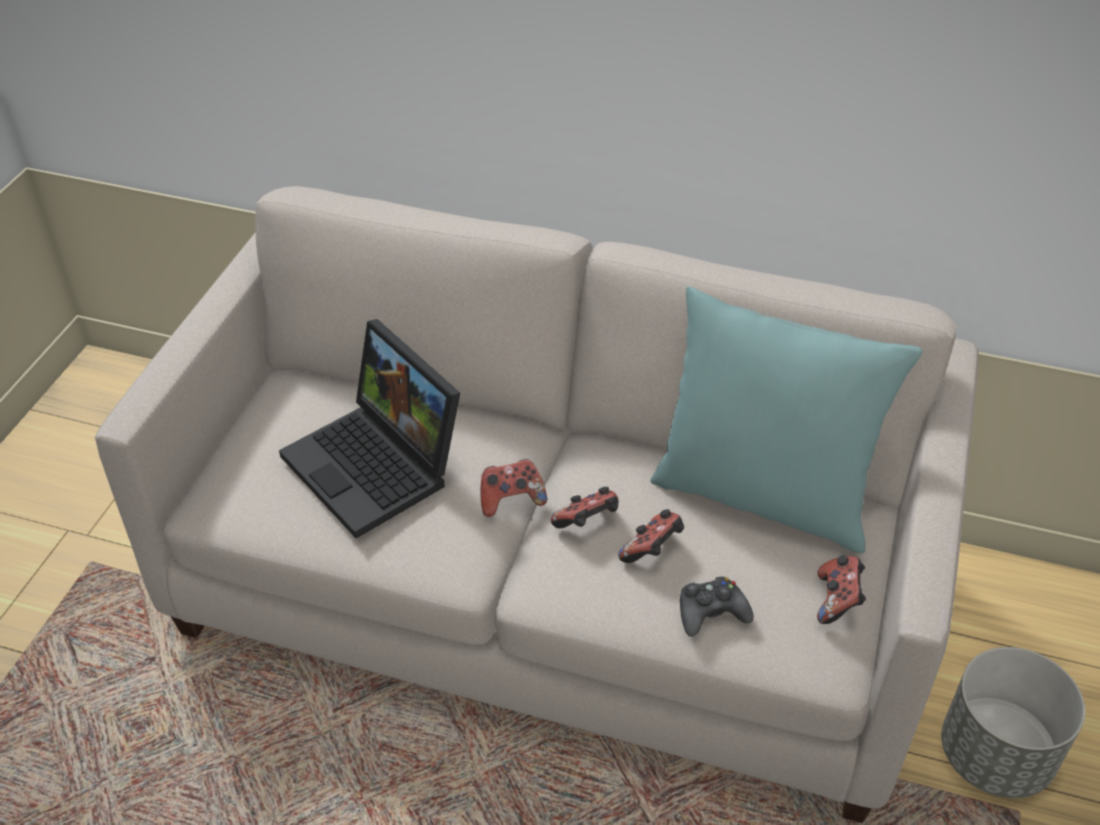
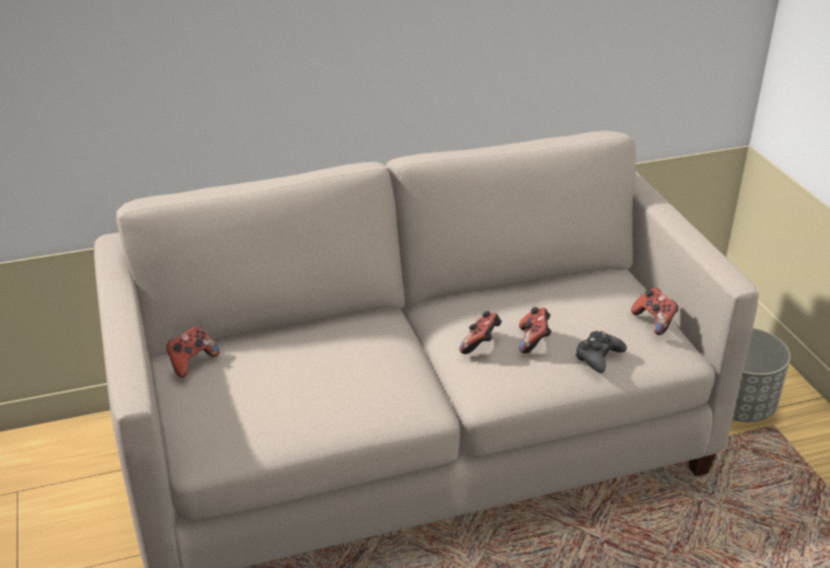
camera: 35 degrees left, 10 degrees down
laptop [279,319,460,538] -> none
game controller [481,459,547,517] -> game controller moved to [166,326,219,378]
turquoise pillow [650,286,922,554] -> none

